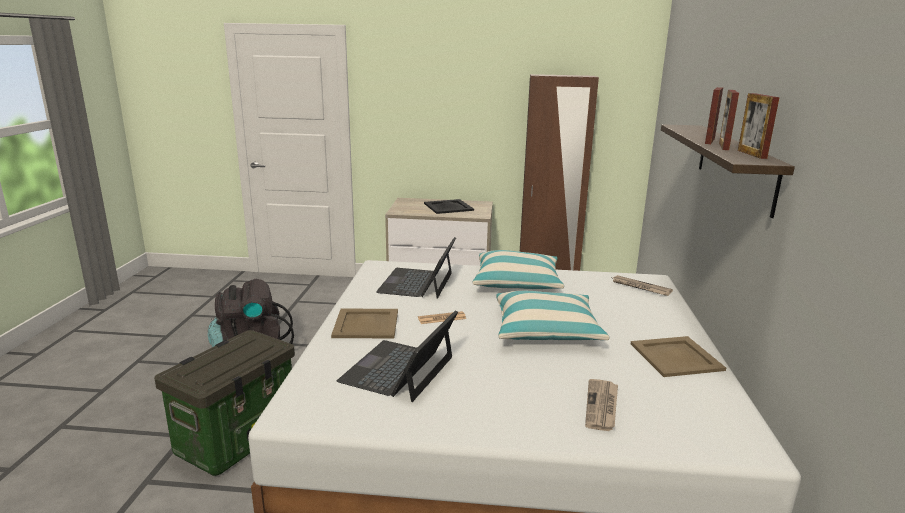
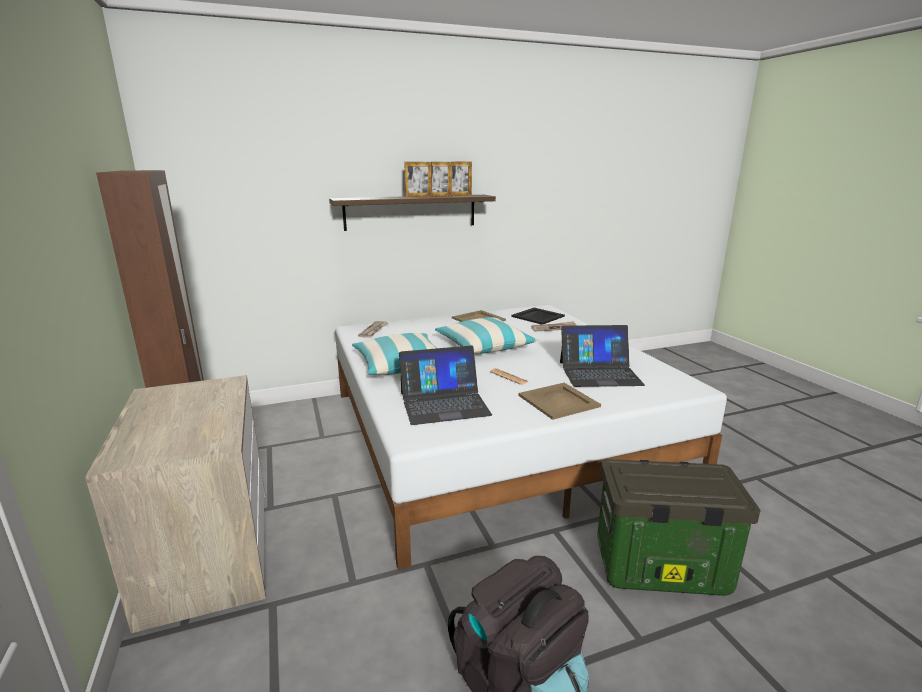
camera: 115 degrees left, 0 degrees up
black tray [424,199,474,214] -> black tray moved to [511,308,565,324]

